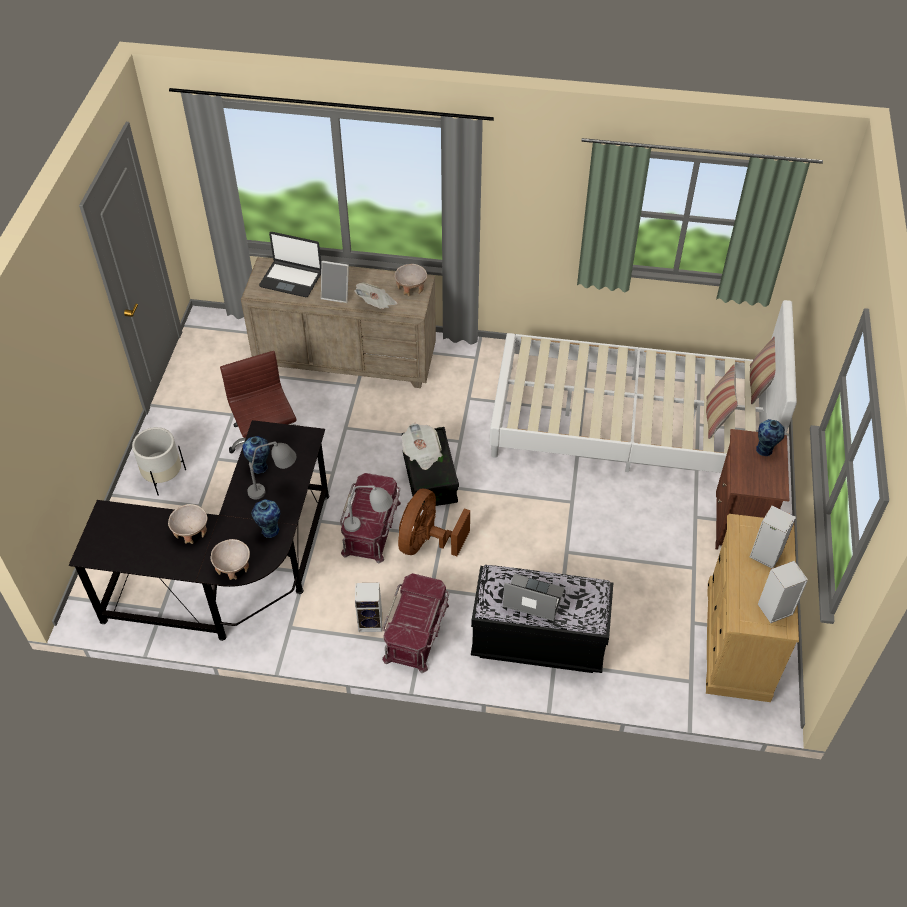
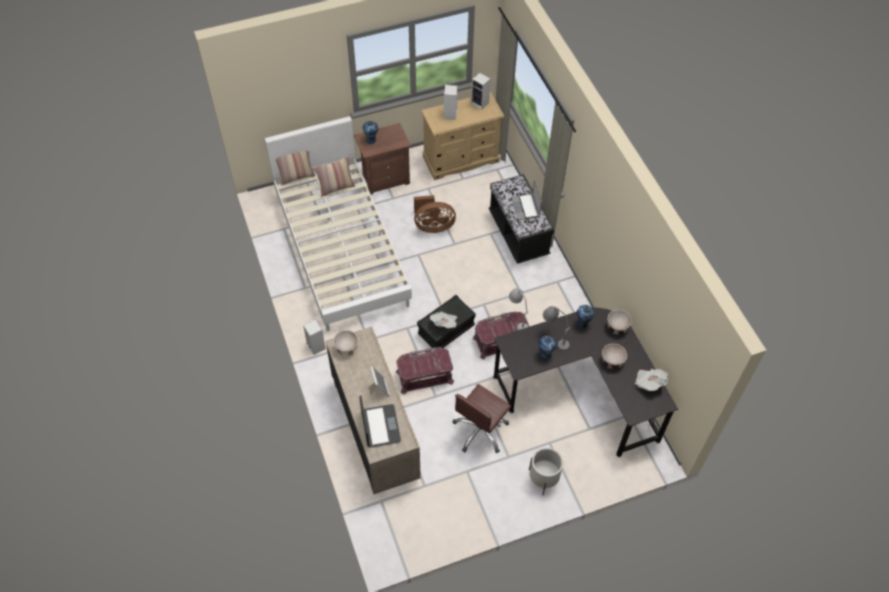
camera: 120 degrees left, 5 degrees up
newspaper [354,282,398,309] -> newspaper moved to [635,369,668,391]
speaker [355,583,382,632] -> speaker moved to [303,319,325,355]
red storage box [382,573,449,673] -> red storage box moved to [396,347,454,395]
brown fan [398,489,470,556] -> brown fan moved to [414,195,456,233]

